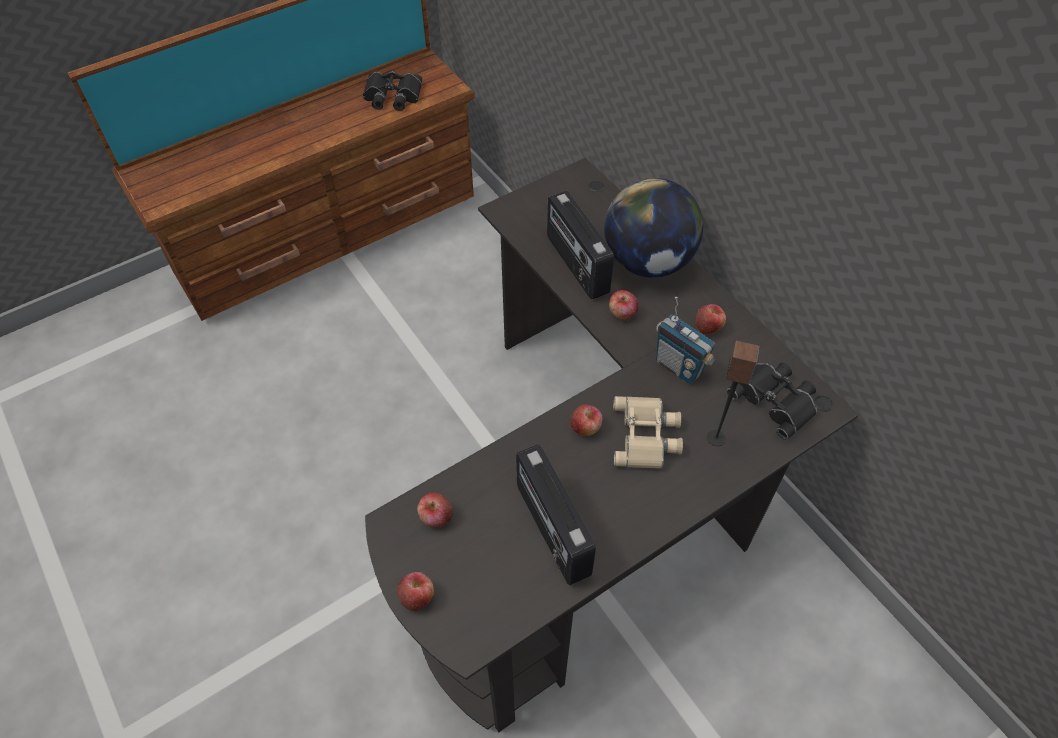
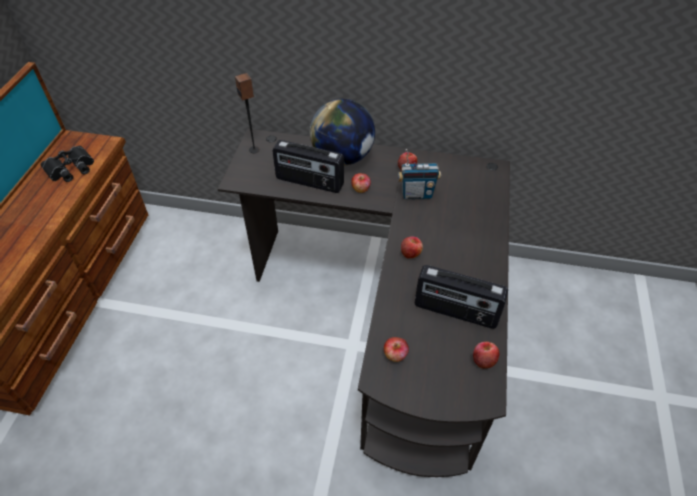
camera: 45 degrees left, 5 degrees down
apple [397,572,434,611] -> apple moved to [473,342,499,369]
beige binoculars [614,396,683,469] -> none
speaker [707,341,759,446] -> speaker moved to [235,73,260,153]
black binoculars [727,363,817,440] -> none

